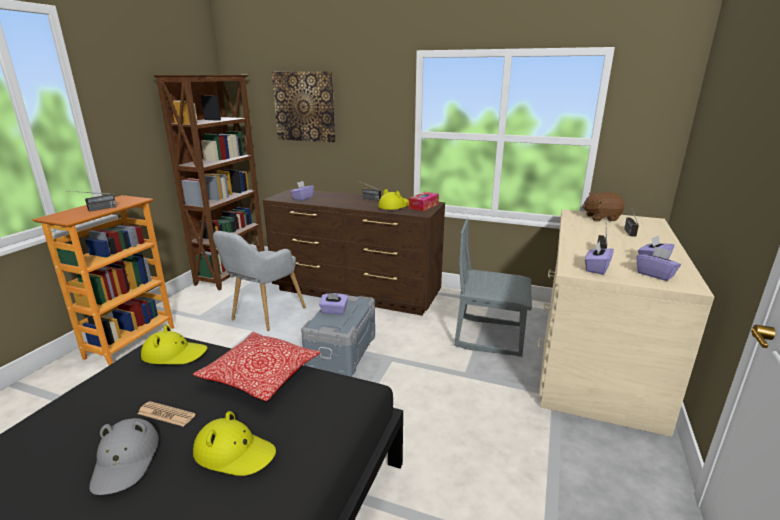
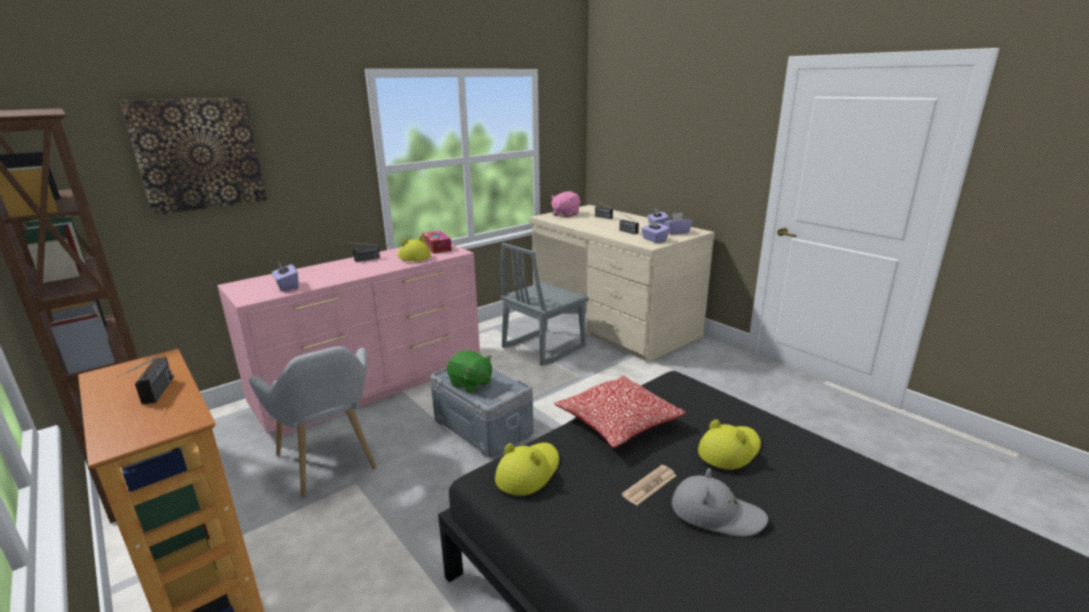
camera: 60 degrees left, 0 degrees up
brown dresser [263,188,445,316] -> pink dresser [217,244,480,436]
purple tissue box [319,293,348,314] -> green plush toy [446,350,492,393]
brown plush toy [582,192,624,221] -> pink plush toy [550,191,580,217]

